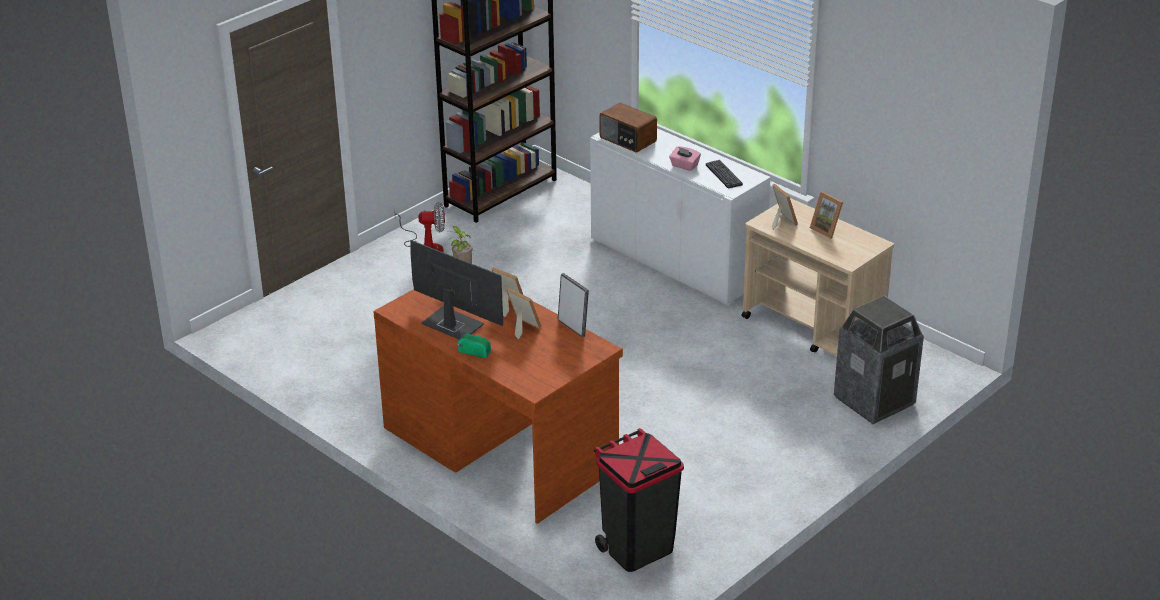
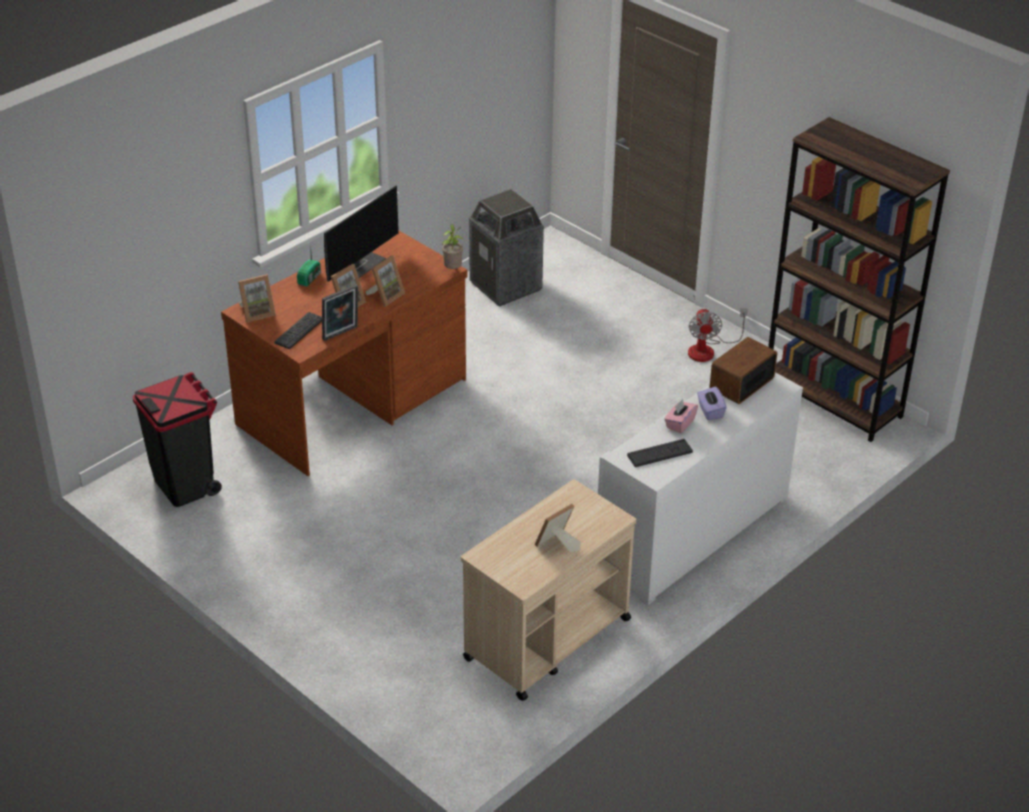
camera: 90 degrees right, 5 degrees up
picture frame [772,183,798,230] -> picture frame moved to [238,274,276,322]
trash can [834,295,924,424] -> trash can moved to [469,189,544,307]
none -> keyboard [274,312,322,349]
none -> purple tissue box [697,386,727,420]

